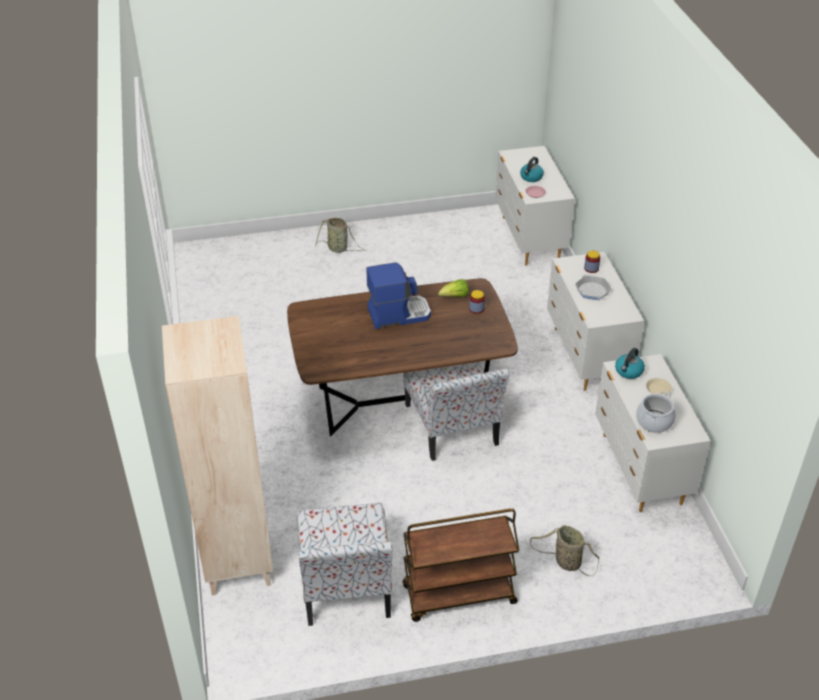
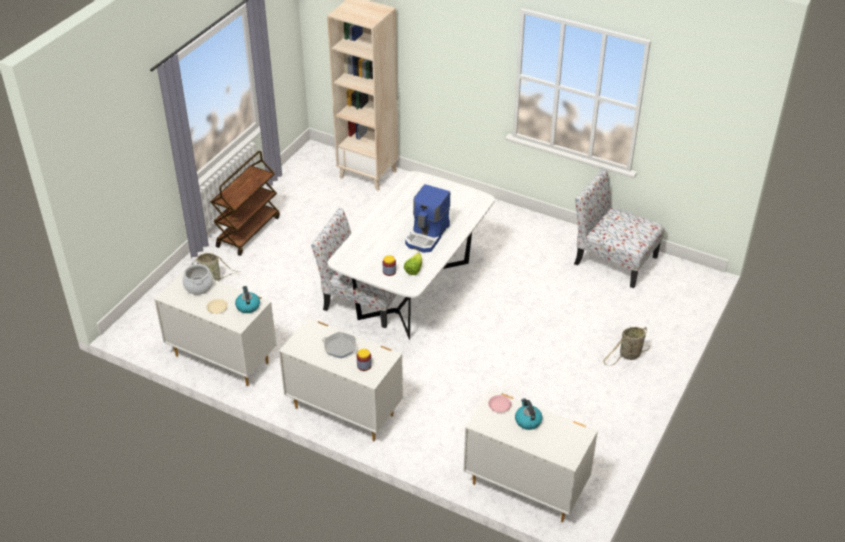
camera: 130 degrees right, 0 degrees up
brown dining table [287,278,518,436] -> white dining table [327,171,495,340]
chair [297,503,392,626] -> chair moved to [574,169,665,288]

